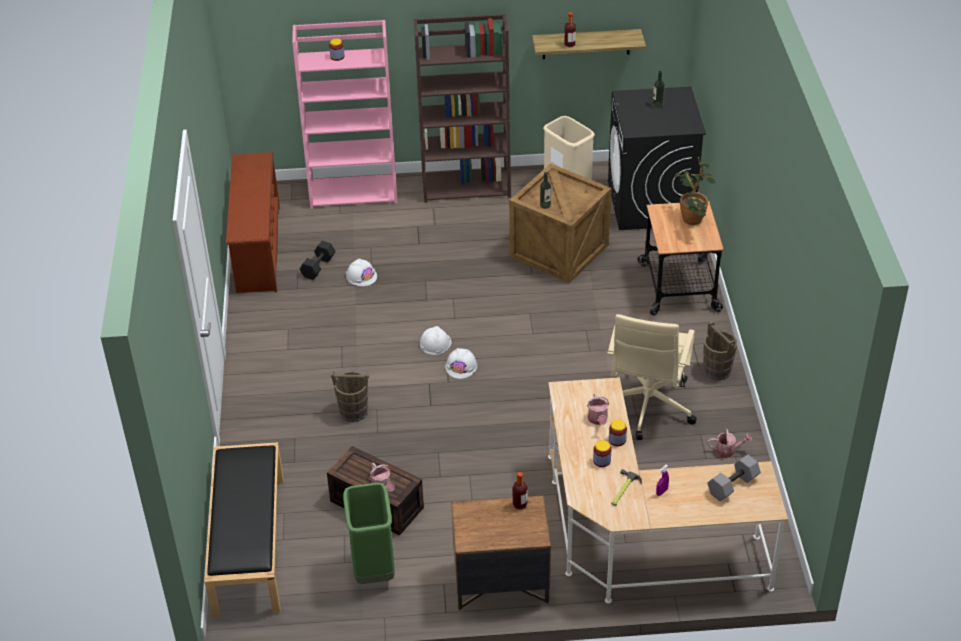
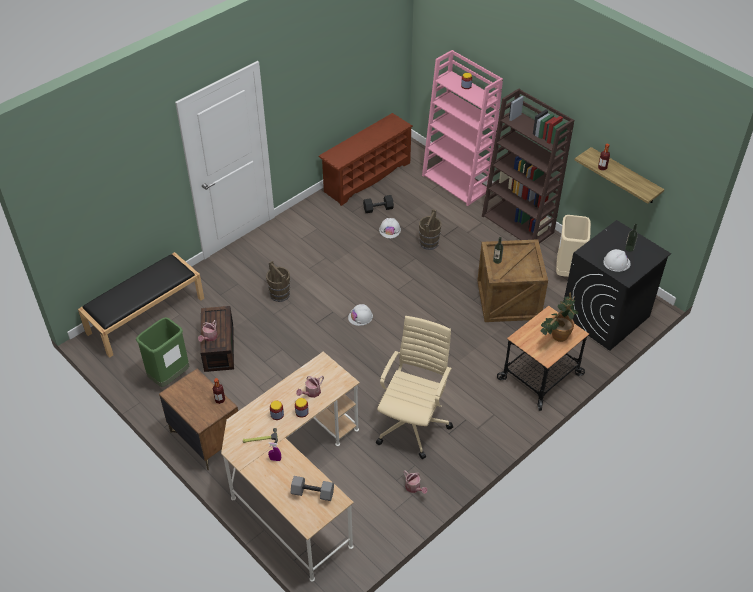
camera: 50 degrees right, 5 degrees up
white hard hat [420,326,451,355] -> white hard hat moved to [603,249,631,272]
beige office chair [608,314,697,440] -> beige office chair turned 135 degrees clockwise [376,316,453,459]
brown bucket [703,321,737,380] -> brown bucket moved to [419,209,442,250]

